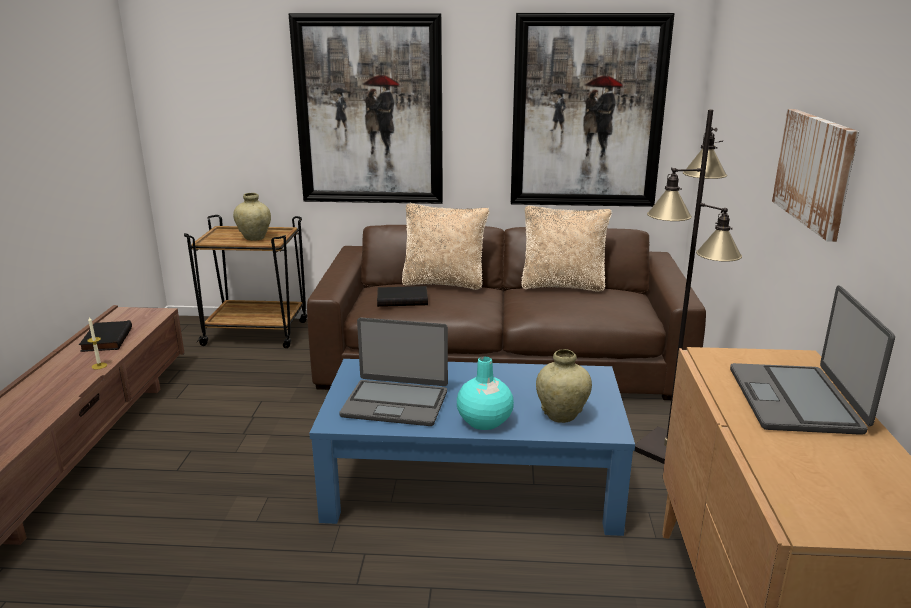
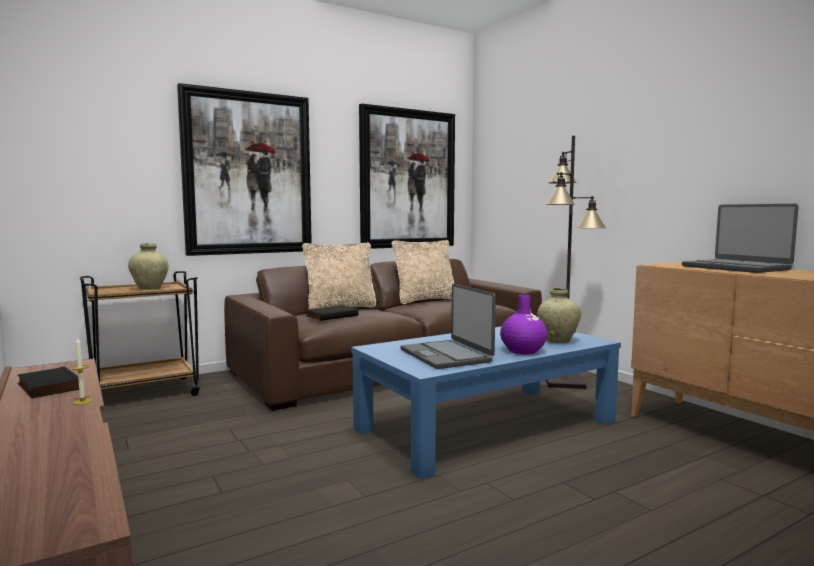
camera: 35 degrees left, 15 degrees down
laptop [339,317,448,426] -> laptop turned 90 degrees clockwise [401,284,496,369]
turquoise vase [457,356,514,430] -> purple vase [500,295,547,355]
picture [772,109,859,242] -> none

